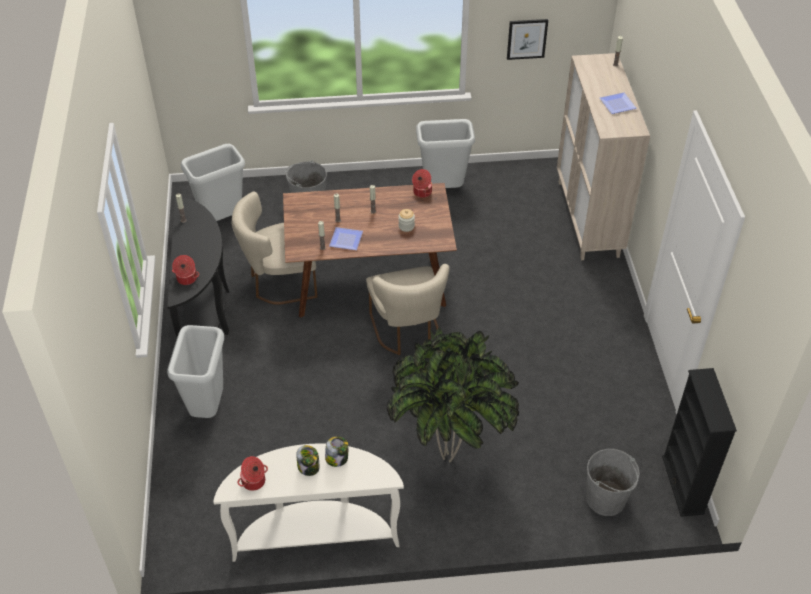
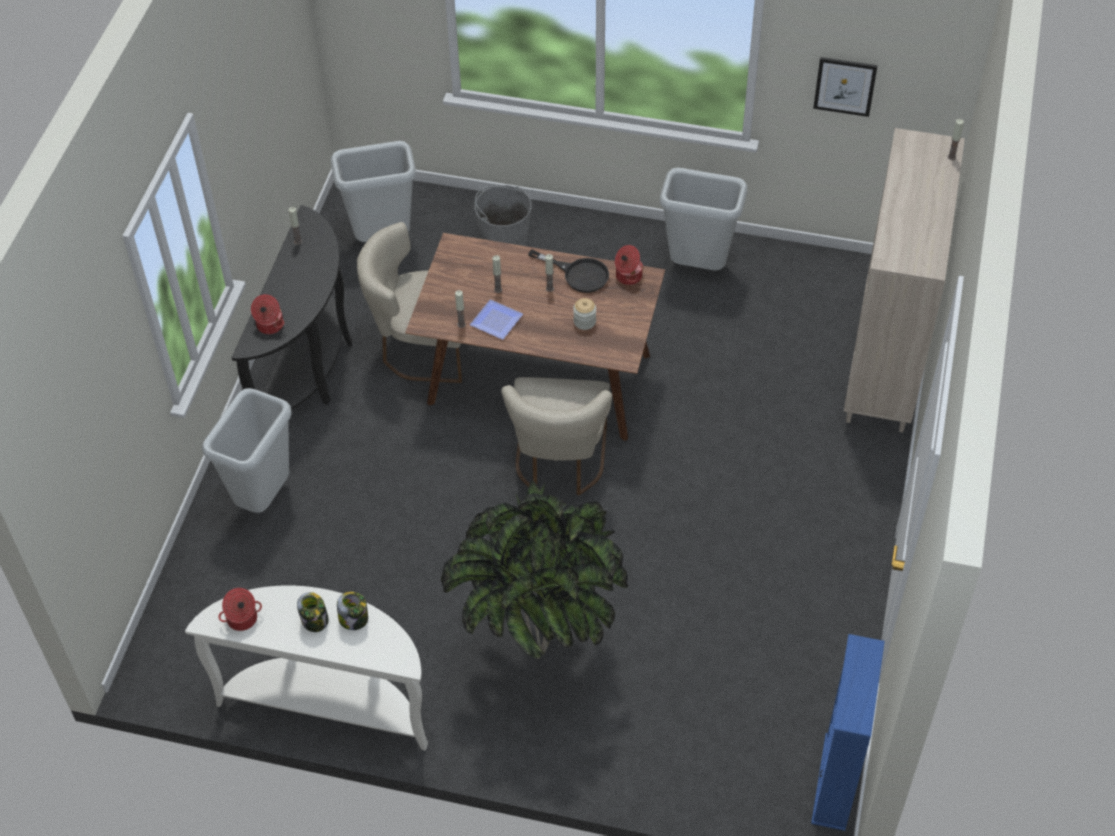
camera: 20 degrees right, 5 degrees up
grey bucket [586,449,640,516] -> none
plate [600,93,637,114] -> none
black bookcase [662,368,737,517] -> blue bookcase [811,634,885,831]
none -> black frying pan [528,250,609,293]

